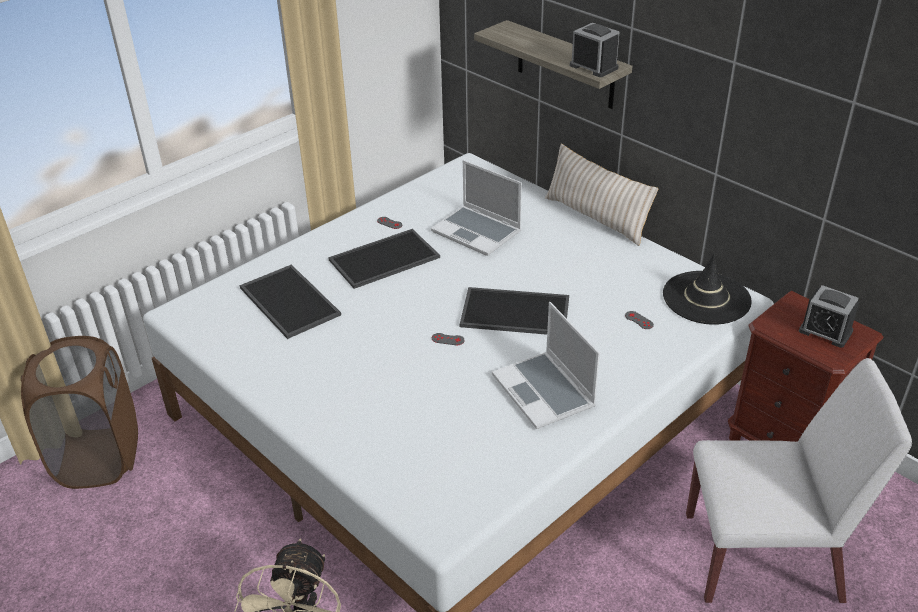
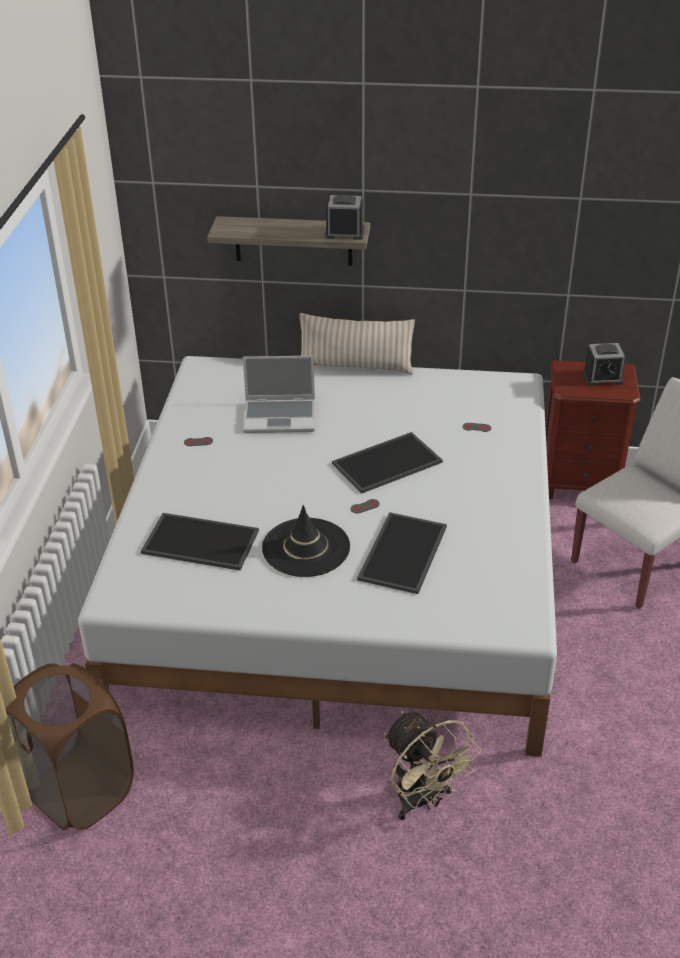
camera: 40 degrees left, 0 degrees up
tray [328,229,440,289] -> tray moved to [357,512,447,594]
laptop [492,302,600,429] -> none
black hat [663,253,752,325] -> black hat moved to [262,505,350,577]

